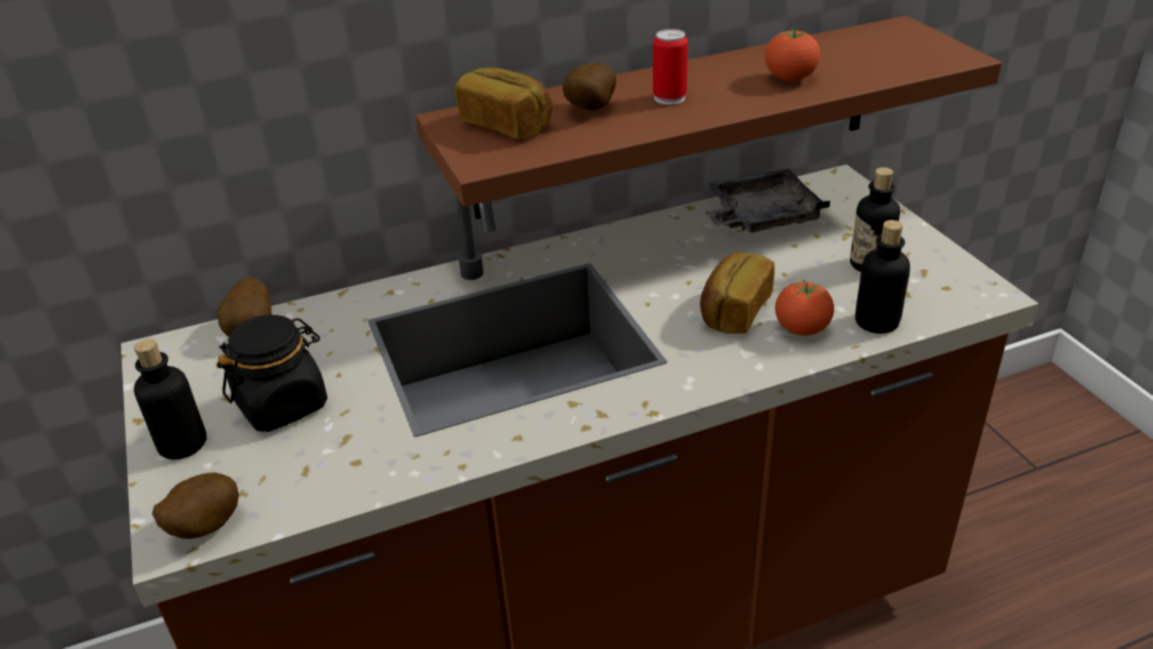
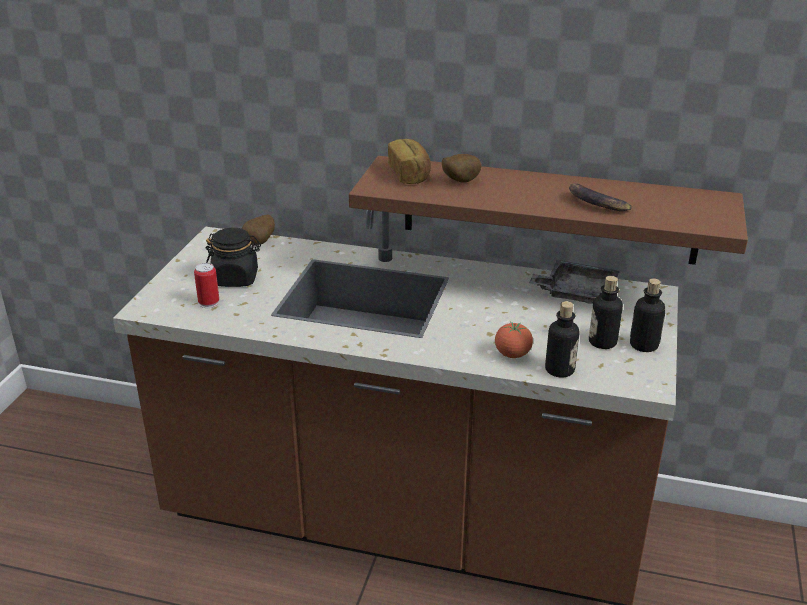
camera: 35 degrees right, 5 degrees down
bottle [134,339,206,460] -> bottle moved to [630,278,665,352]
potato [152,472,239,539] -> none
can [653,29,688,105] -> can moved to [194,263,219,308]
bread [700,252,774,334] -> none
tomato [765,28,820,81] -> banana [569,183,632,211]

